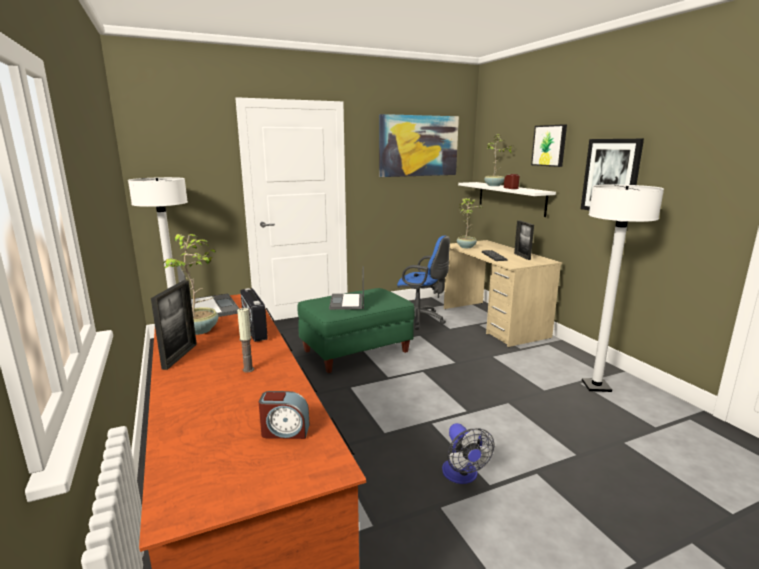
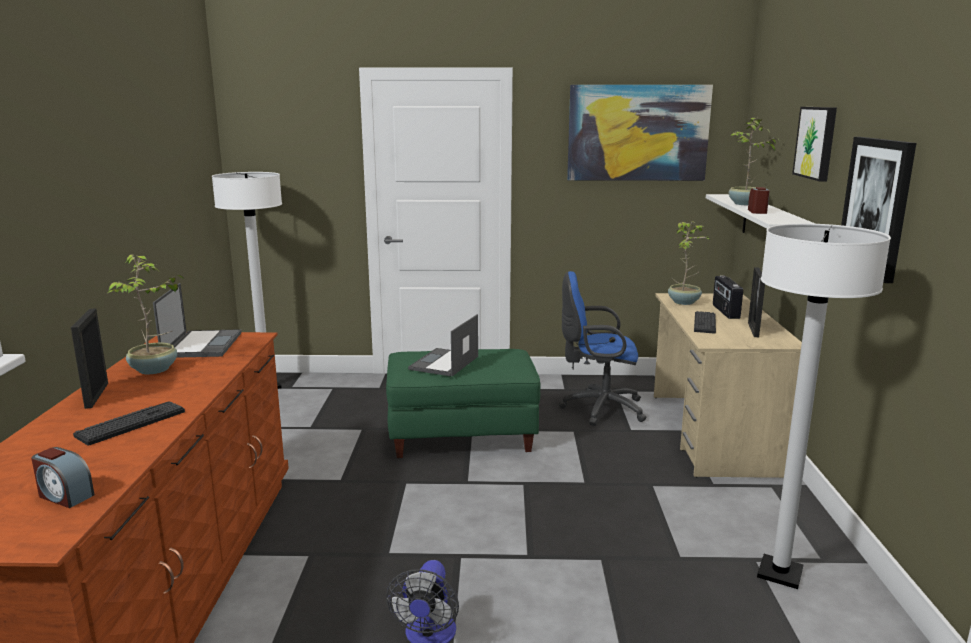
camera: 25 degrees right, 0 degrees up
picture frame [151,280,197,370] -> picture frame turned 135 degrees clockwise [71,308,108,409]
candle [237,308,254,372] -> keyboard [73,401,185,446]
radio [240,288,268,342] -> radio moved to [713,276,743,319]
blue office chair [397,235,450,330] -> blue office chair turned 135 degrees clockwise [559,271,646,426]

